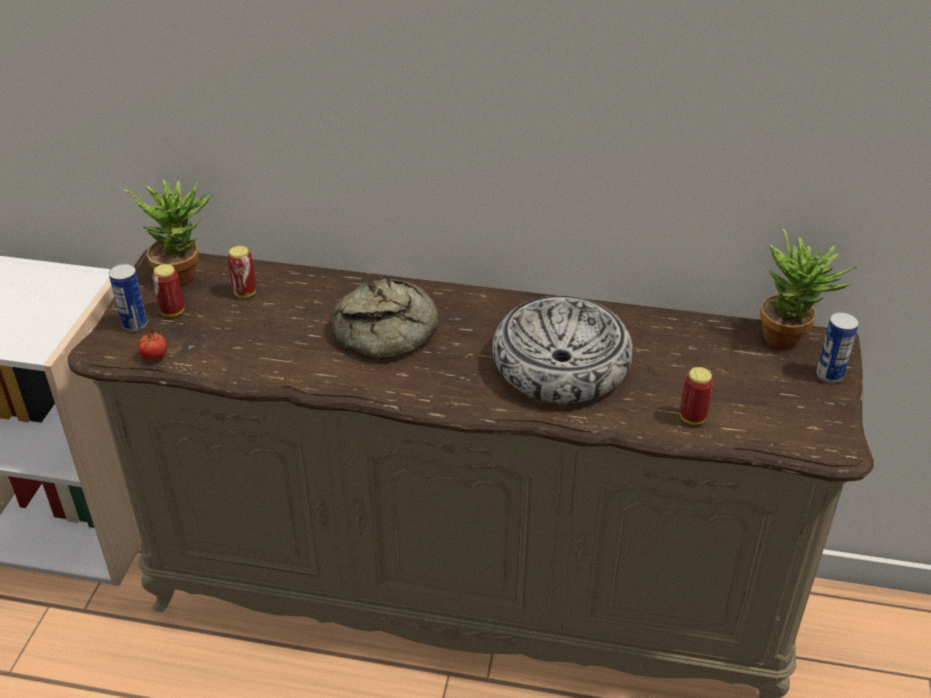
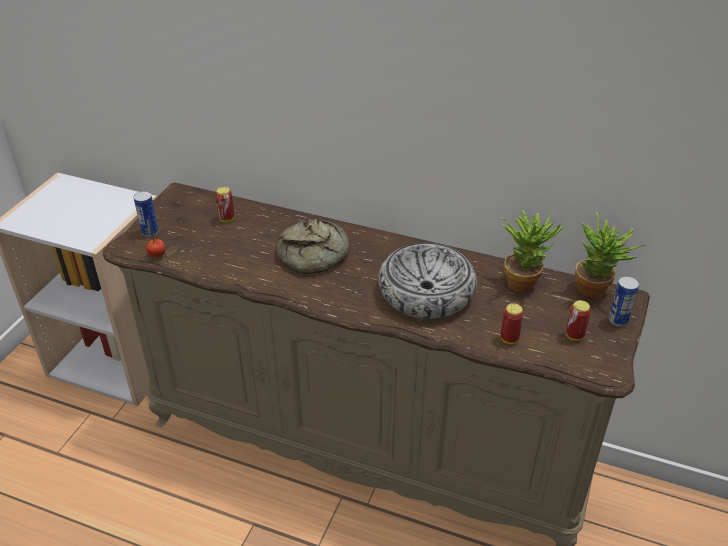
camera: 10 degrees right, 0 degrees up
potted plant [124,179,212,287] -> potted plant moved to [501,210,563,292]
can [152,264,184,317] -> can moved to [565,300,591,341]

